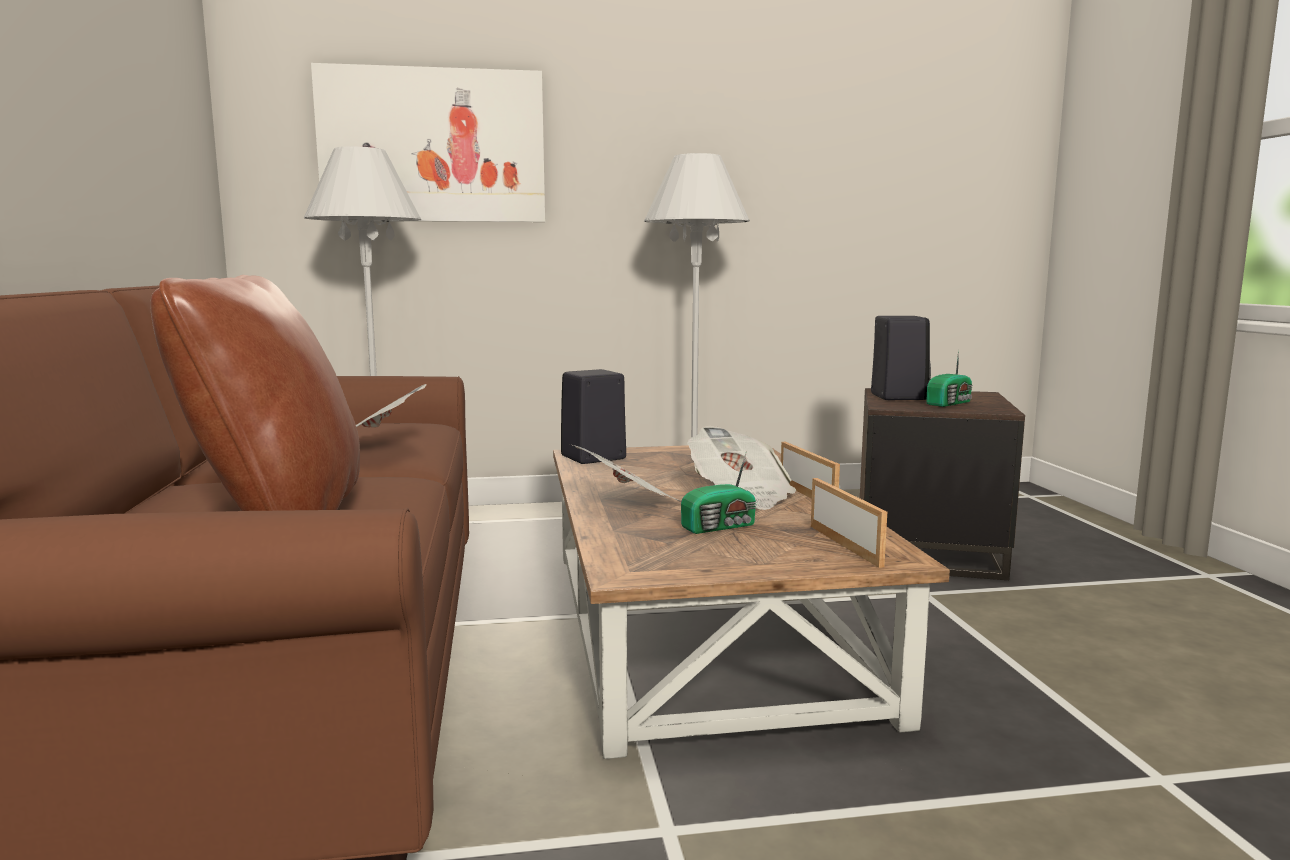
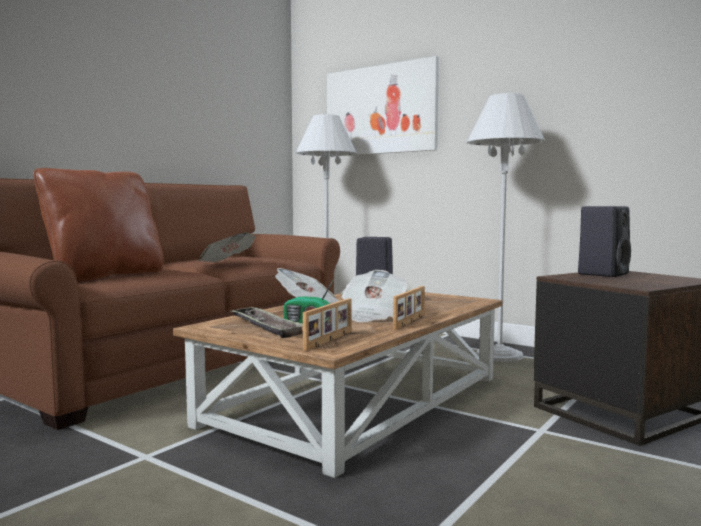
camera: 45 degrees right, 5 degrees down
radio [926,350,973,407] -> none
none -> tray [231,307,303,338]

